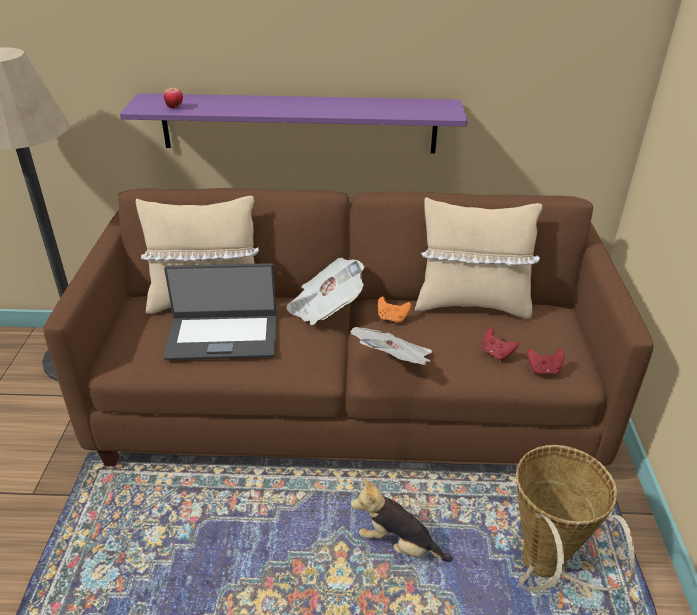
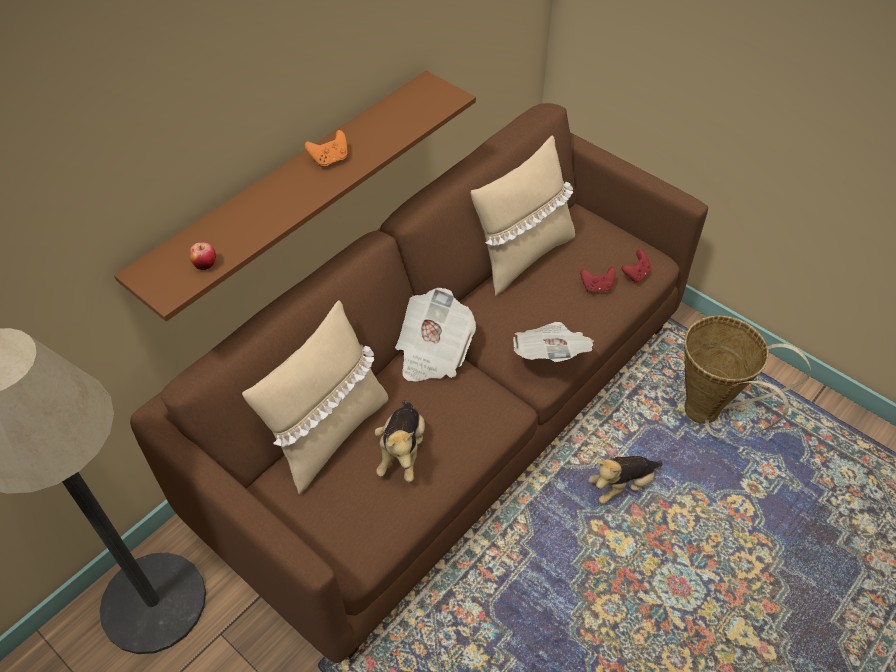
camera: 50 degrees left, 15 degrees up
purple shelf [120,93,468,154] -> brown shelf [114,71,476,321]
laptop [163,263,277,360] -> plush toy [375,400,425,482]
orange game controller [378,296,412,323] -> orange game controller moved to [305,130,348,167]

